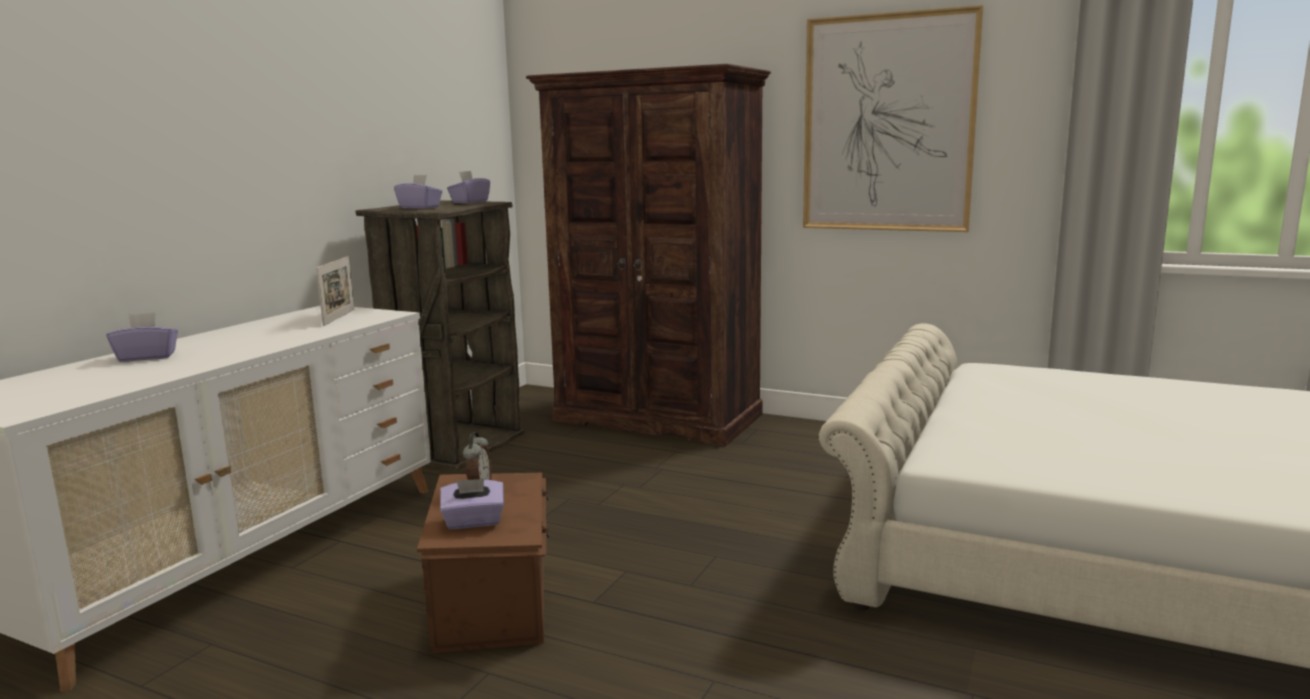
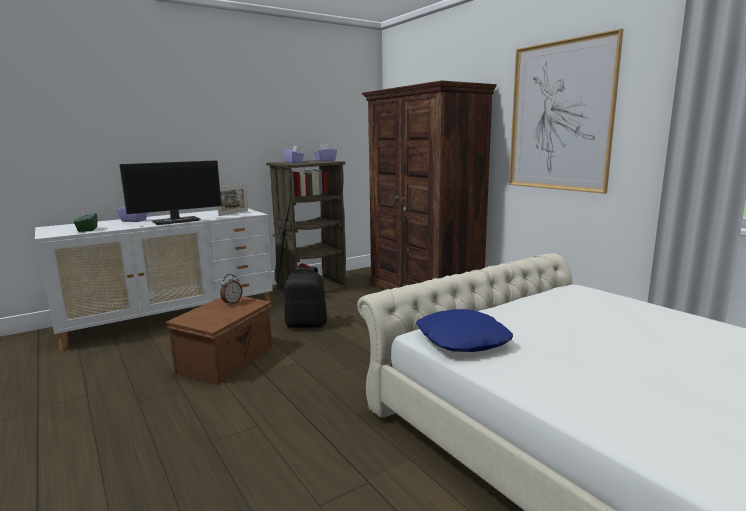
camera: 30 degrees right, 0 degrees up
purple tissue box [440,479,504,529] -> none
none -> green tissue box [74,208,97,232]
none -> monitor [119,160,222,225]
none -> black backpack [284,267,327,328]
none -> blue pillow [416,309,513,352]

